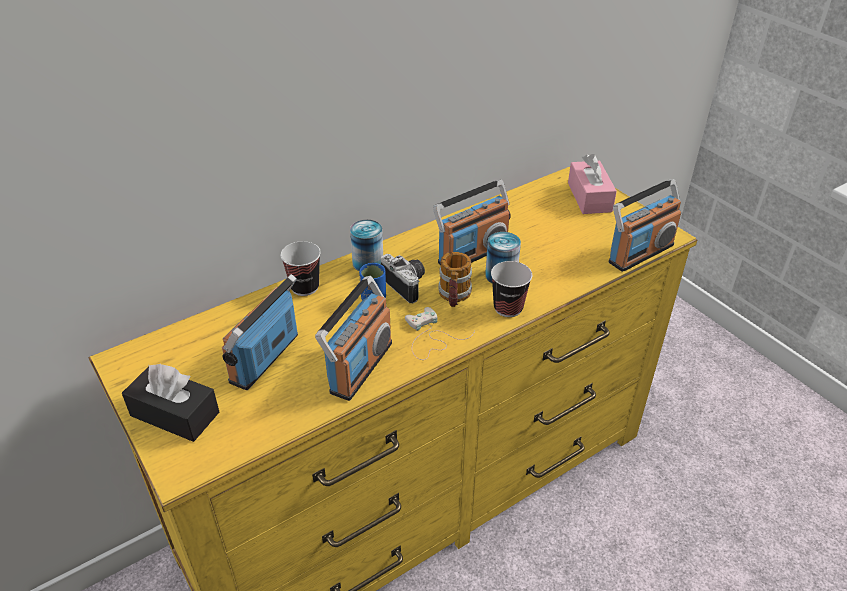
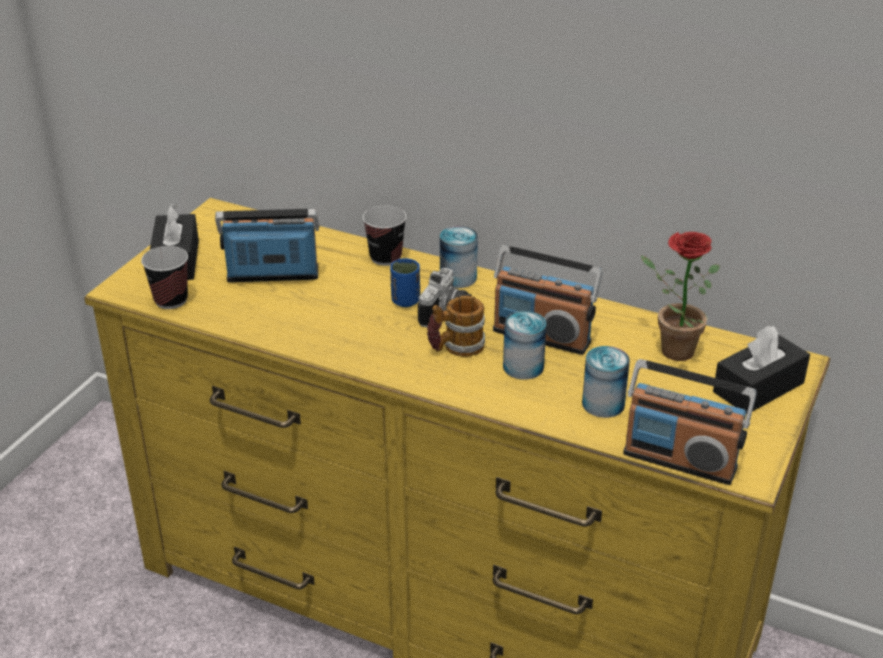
camera: 60 degrees right, 5 degrees down
radio [315,276,392,401] -> none
white game controller [405,307,475,360] -> none
cup [491,261,532,317] -> cup moved to [141,246,188,309]
pink tissue box [568,154,617,214] -> black tissue box [713,325,810,415]
none -> can [582,346,630,418]
none -> potted plant [641,232,720,361]

